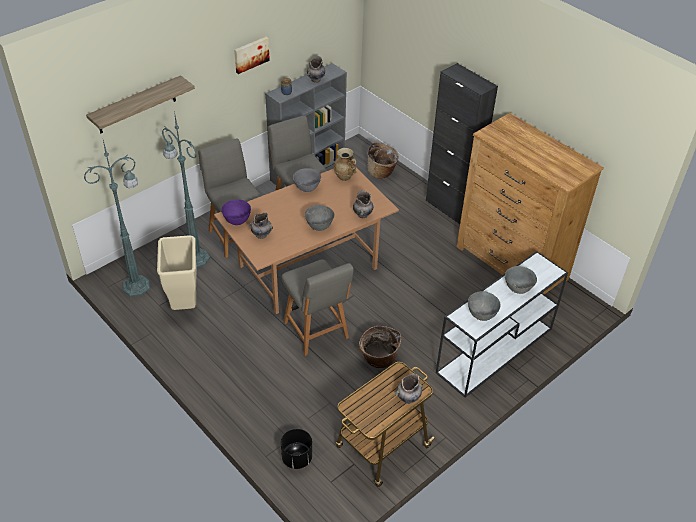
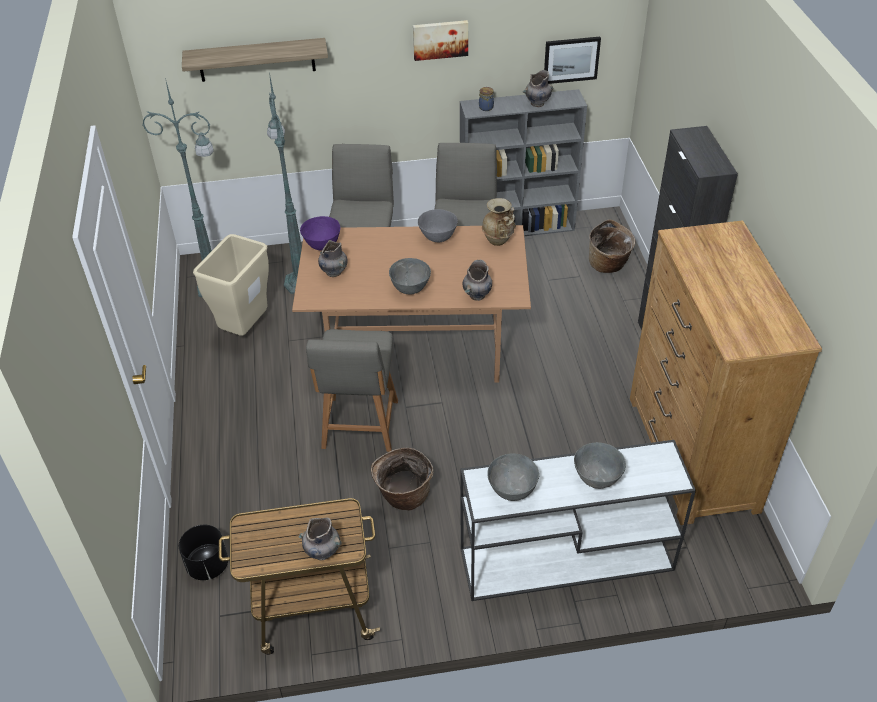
camera: 35 degrees right, 0 degrees up
none -> picture [544,37,601,84]

